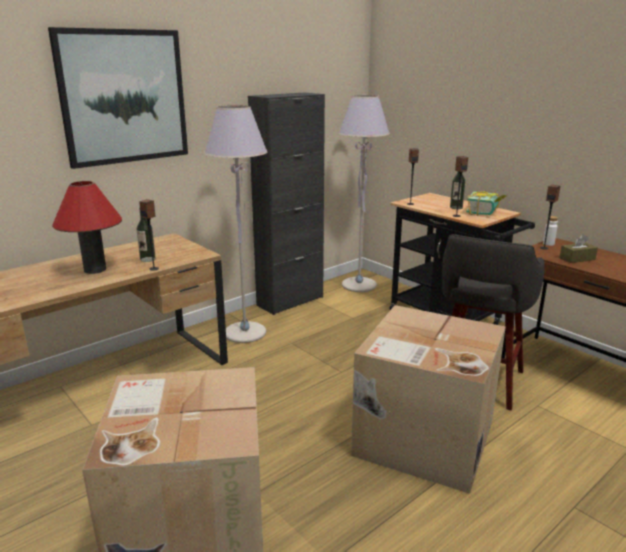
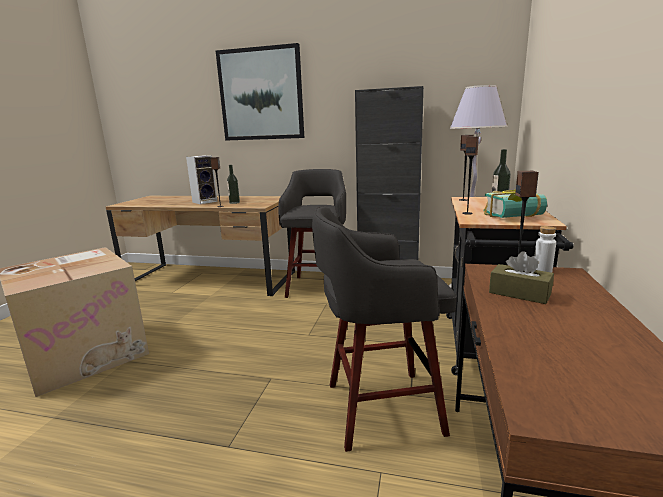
camera: 55 degrees right, 5 degrees down
red table lamp [52,181,122,274] -> speaker [186,155,217,204]
grey floor lamp [204,105,268,343] -> grey stool [278,169,346,298]
cardboard box [351,305,506,494] -> none

